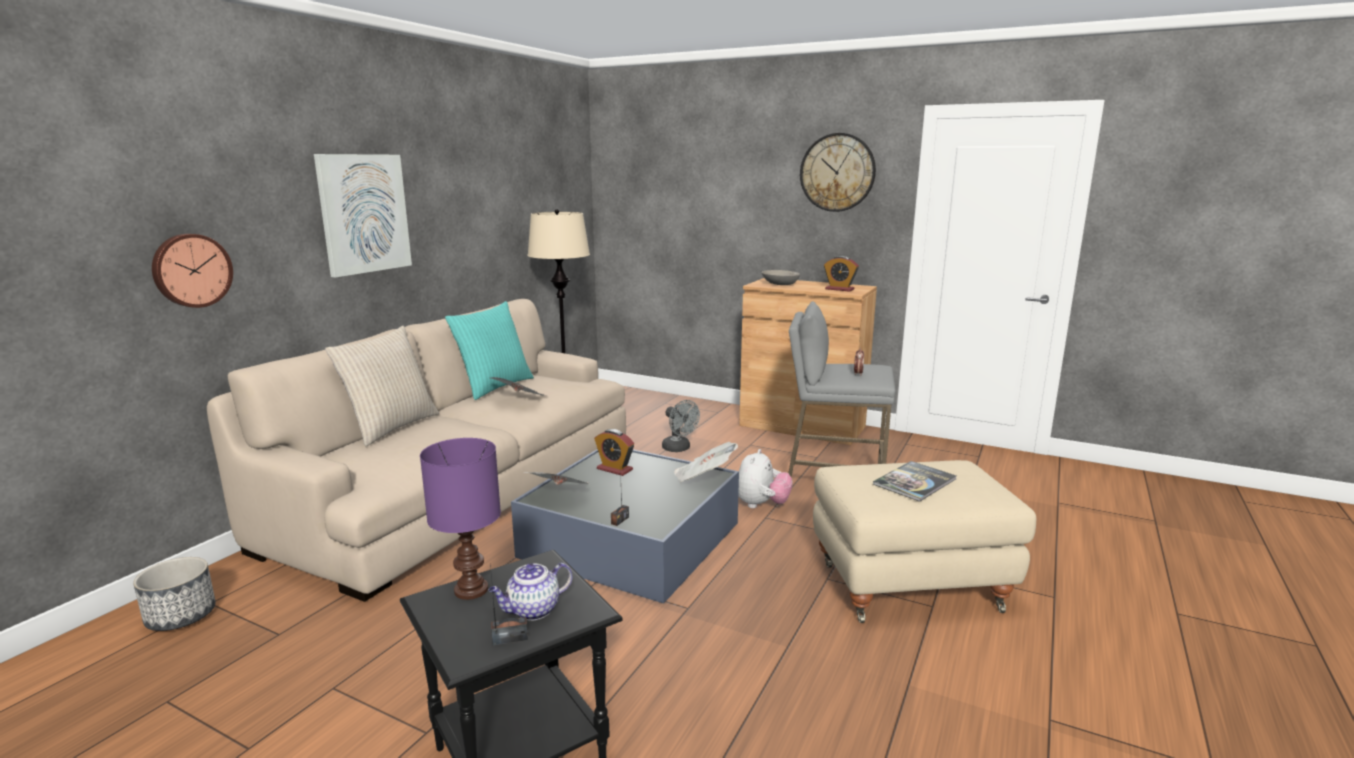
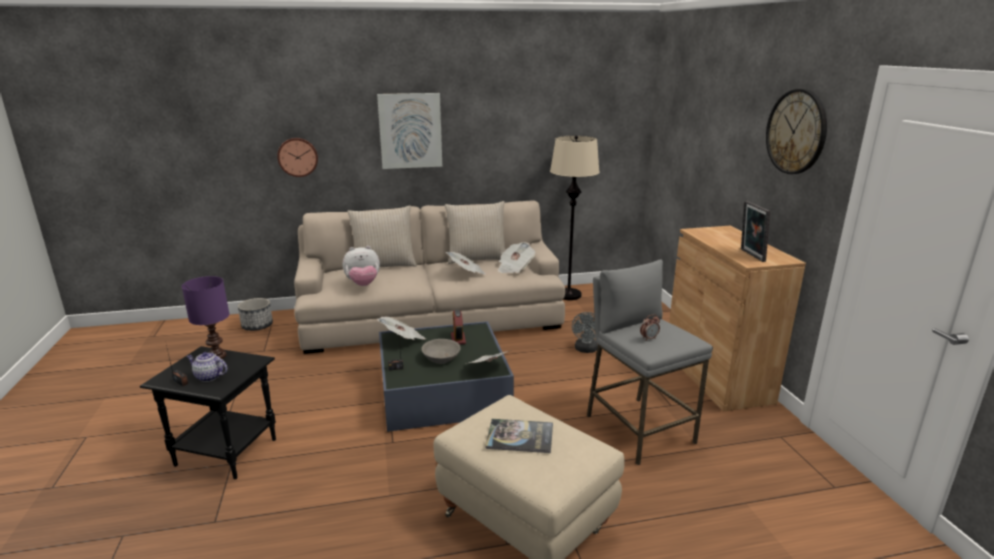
camera: 50 degrees right, 5 degrees up
turquoise pillow [445,301,534,400] -> beige pillow [445,201,505,264]
plush toy [738,449,793,508] -> plush toy moved to [343,246,380,286]
grey bowl [762,270,800,285] -> grey bowl moved to [421,339,461,364]
alarm clock [824,256,859,292] -> picture frame [741,201,770,262]
none -> newspaper [498,242,535,273]

